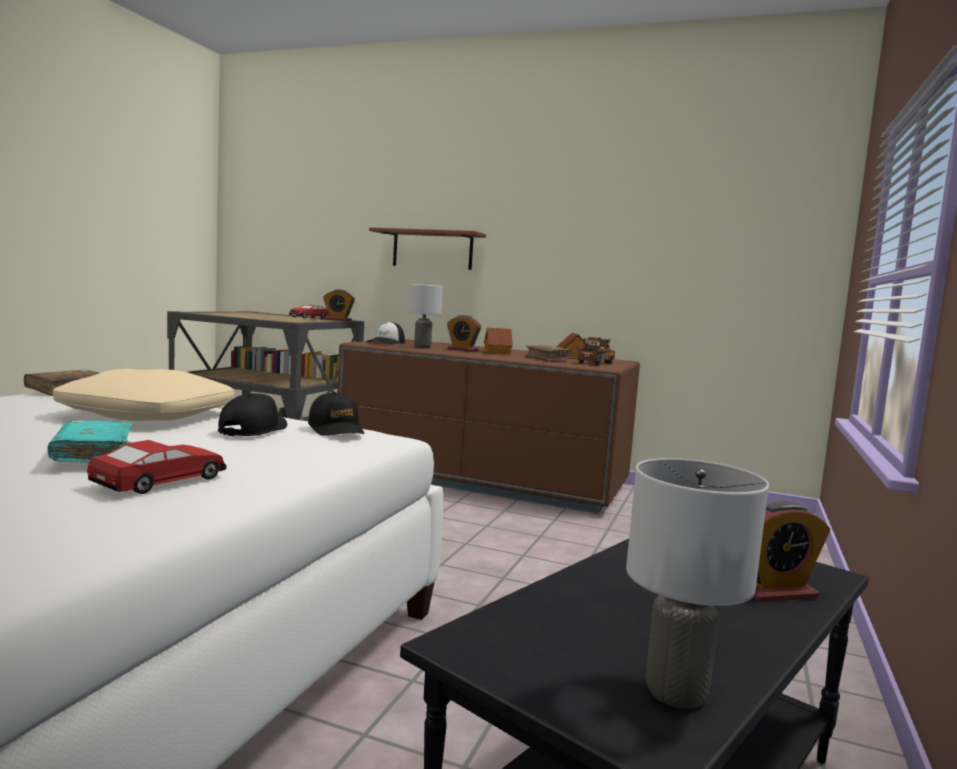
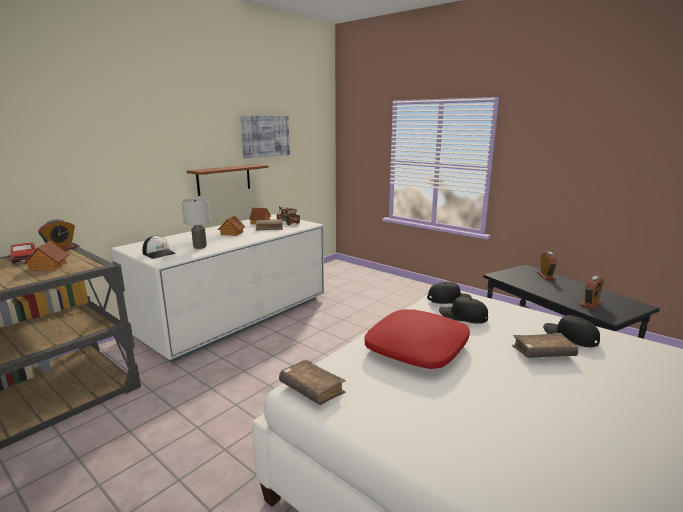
camera: 70 degrees left, 10 degrees up
turquoise book [48,420,133,462] -> brown book [512,333,578,358]
beige pillow [53,369,234,421] -> red pillow [365,309,470,369]
toy car [87,440,226,494] -> black cap [543,315,600,347]
brown dresser [338,339,640,514] -> white dresser [111,214,324,363]
brown shelf [369,227,486,270] -> brown shelf moved to [187,164,269,196]
alarm clock [447,315,482,352] -> alarm clock moved to [580,276,604,310]
white table lamp [626,458,769,709] -> none
none -> toy house [23,241,69,271]
none -> picture [241,116,290,158]

